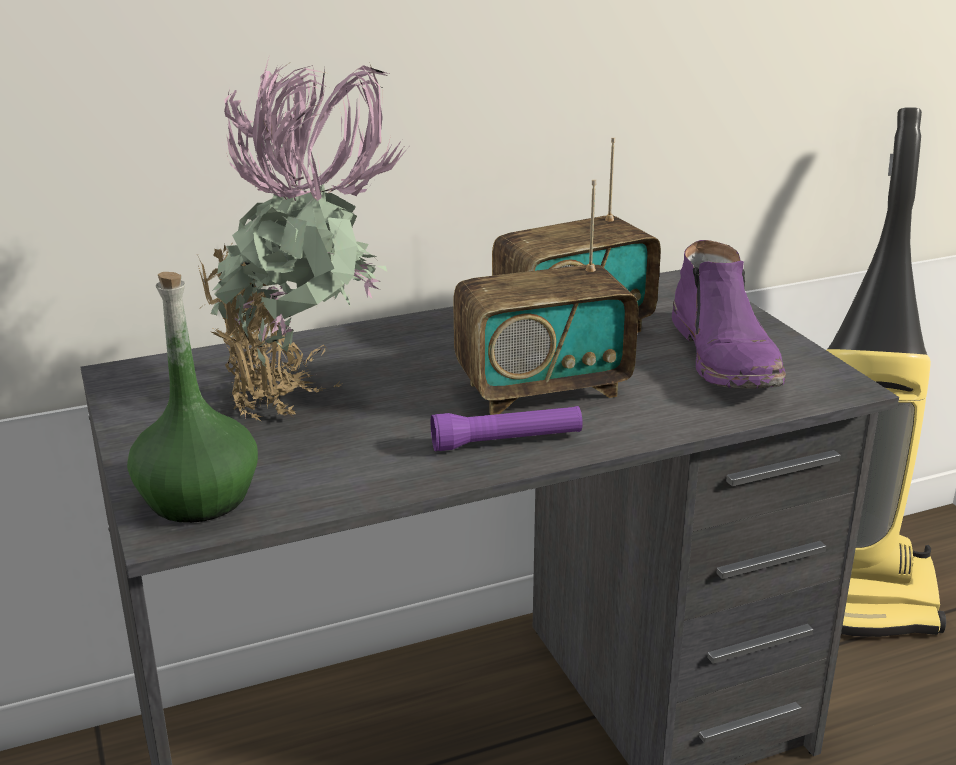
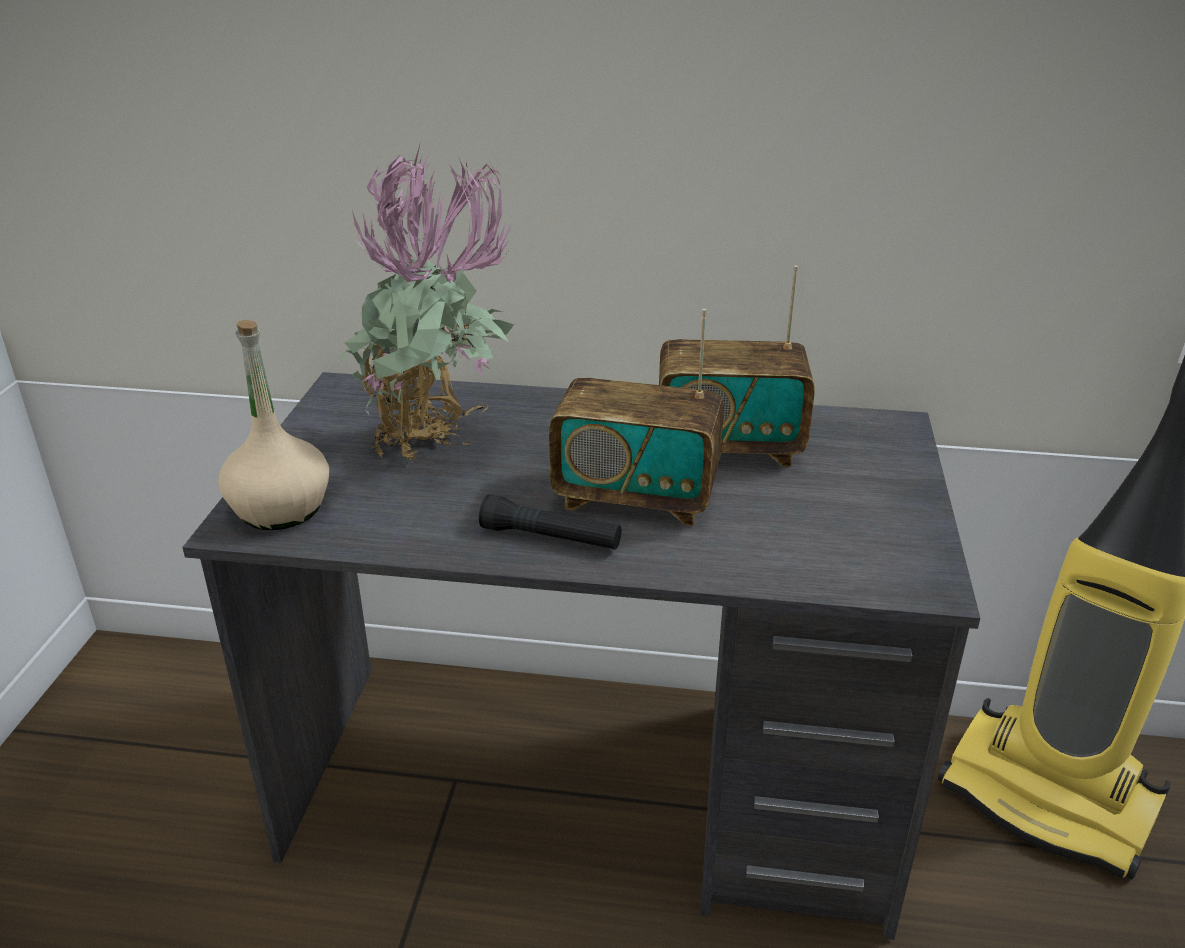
camera: 30 degrees right, 5 degrees up
green bottle [127,272,258,523] -> beige bottle [218,320,329,530]
purple flashlight [431,406,582,451] -> black flashlight [479,494,621,550]
purple boot [672,240,786,389] -> none

